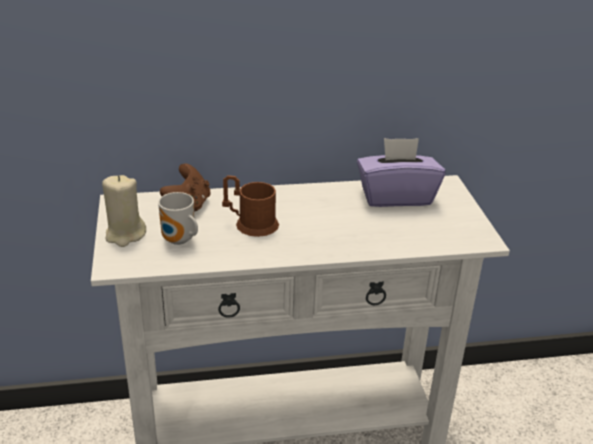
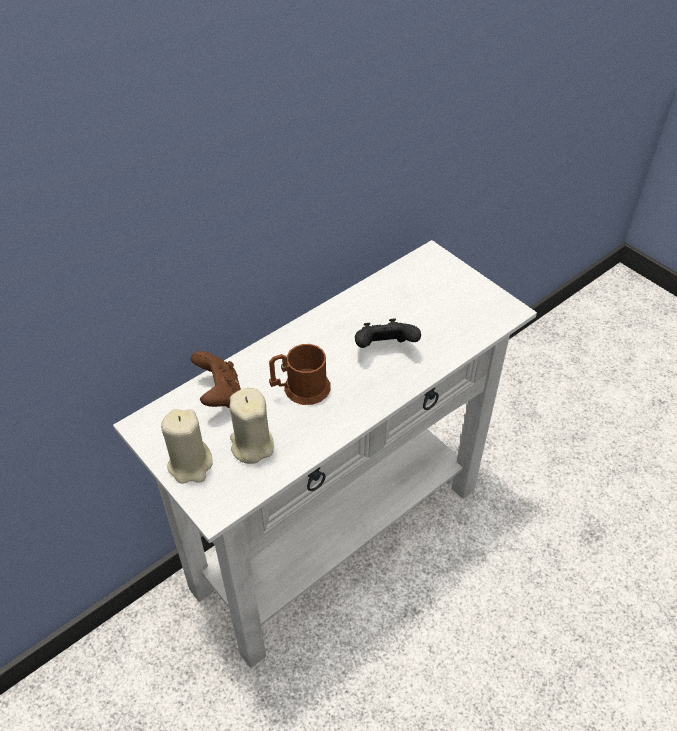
camera: 30 degrees left, 15 degrees up
mug [158,192,198,245] -> beige candle [229,388,274,464]
purple tissue box [357,138,445,207] -> none
none -> black game controller [355,319,421,348]

